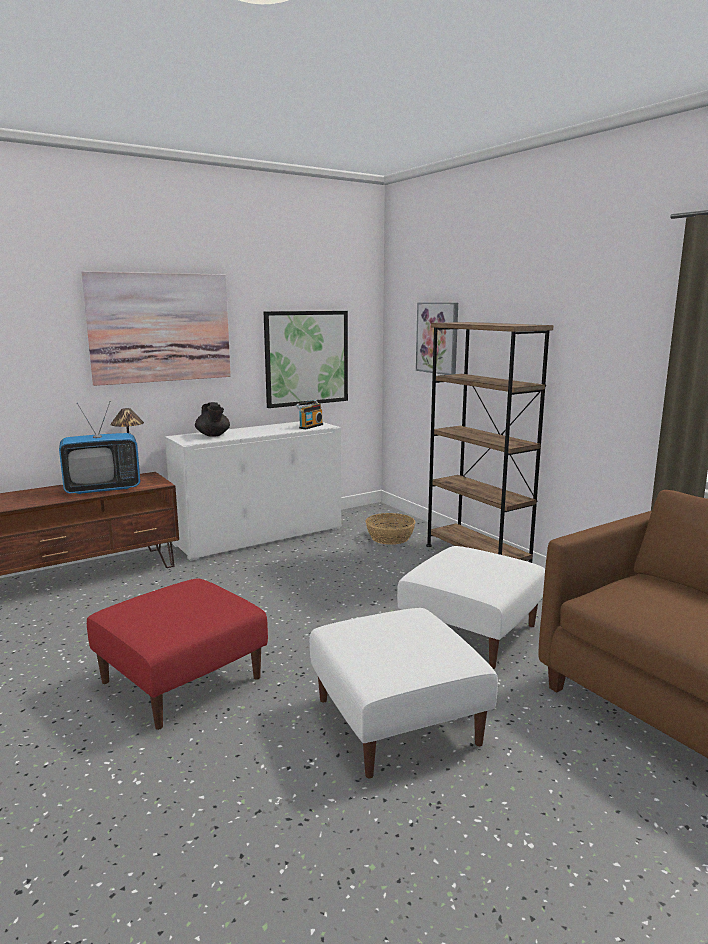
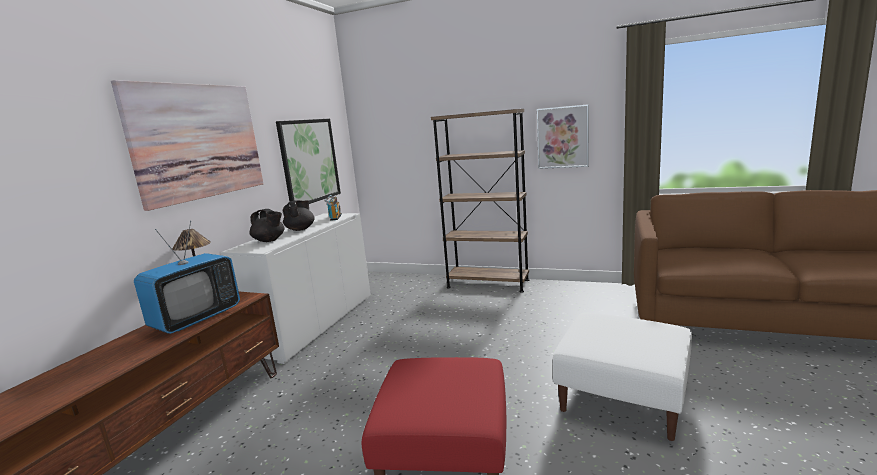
camera: 35 degrees left, 0 degrees up
basket [365,513,416,545] -> none
white ottoman [397,546,545,669] -> none
picture [416,303,458,375] -> picture moved to [537,104,589,169]
none -> black teapot [283,200,315,231]

